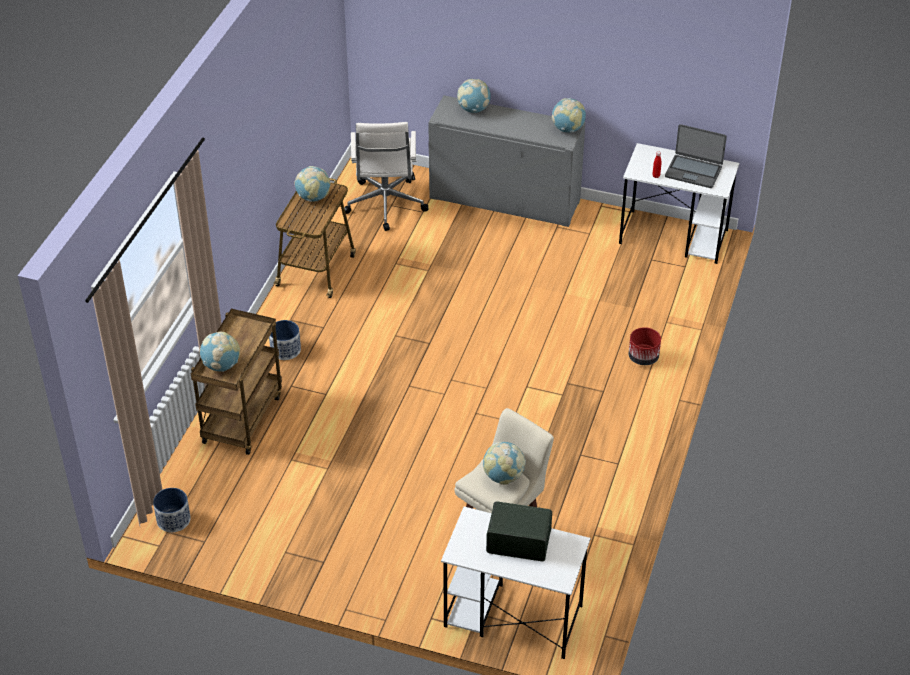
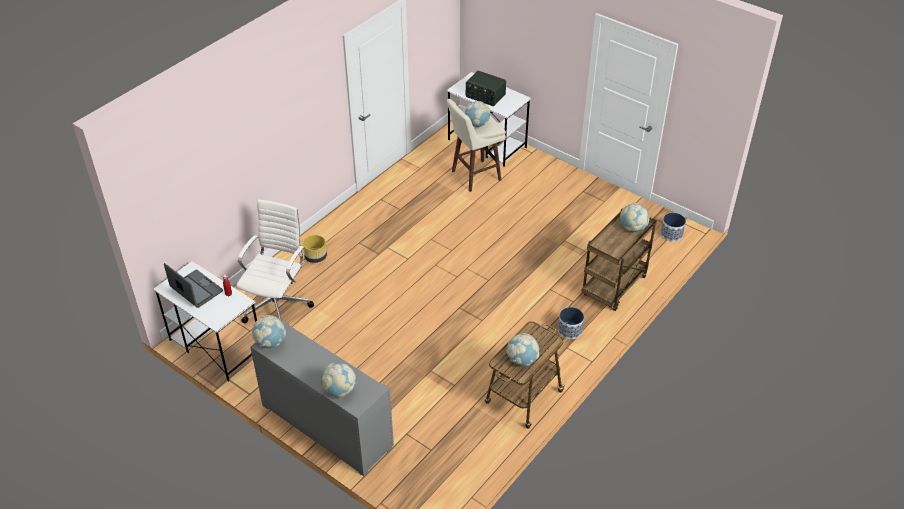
camera: 160 degrees left, 0 degrees up
white office chair [344,122,428,231] -> white office chair moved to [236,200,314,324]
red planter [628,327,661,365] -> yellow planter [303,235,327,263]

